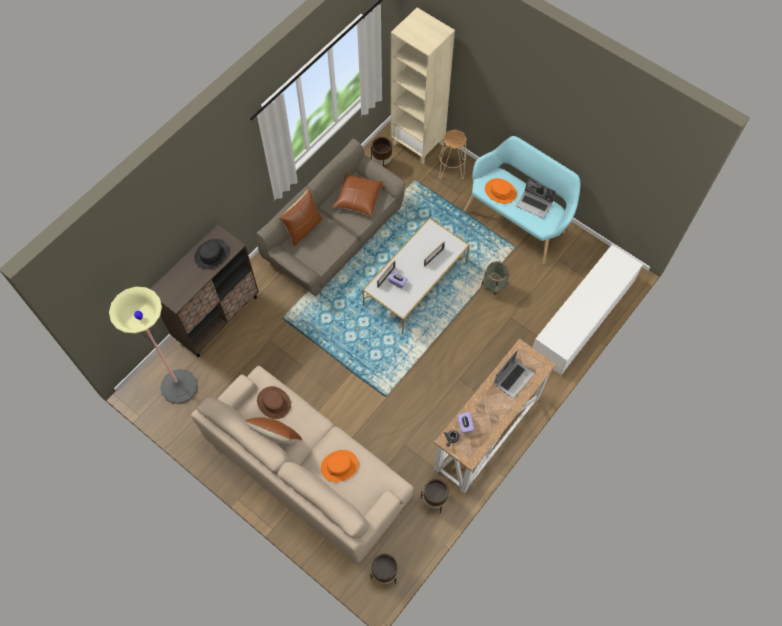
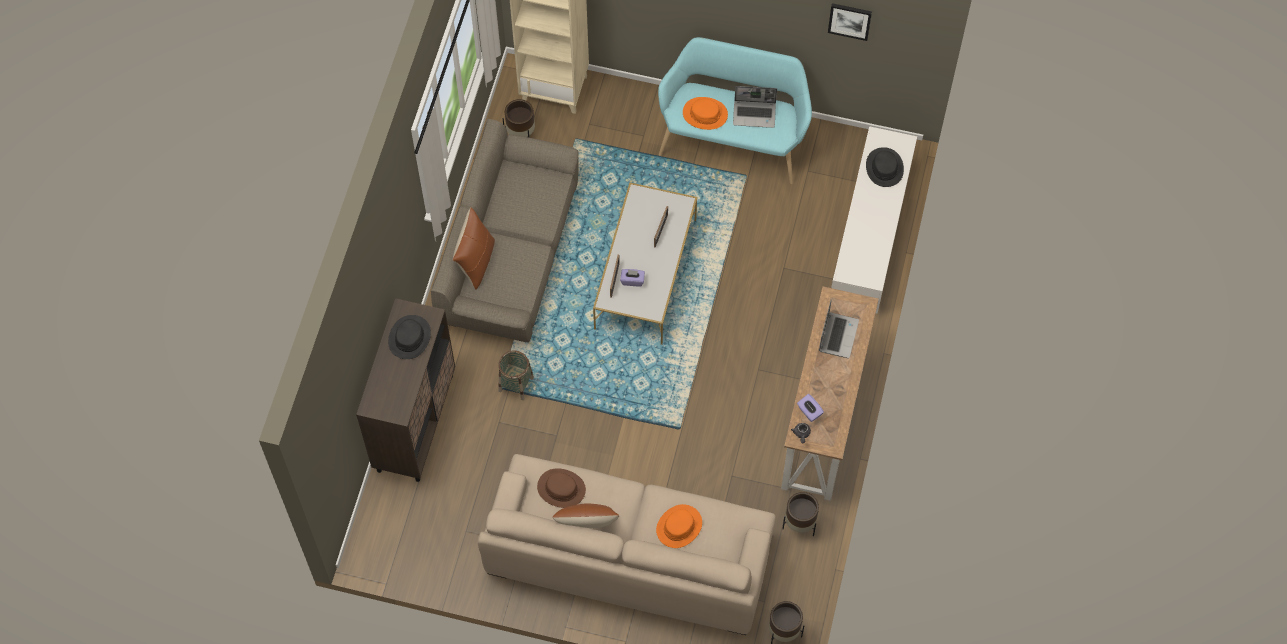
camera: 25 degrees left, 0 degrees up
floor lamp [109,287,198,404] -> none
brown pillow [332,174,384,217] -> none
beige stool [439,129,467,179] -> none
basket [481,261,509,299] -> basket moved to [498,350,534,400]
none -> picture [828,3,872,41]
none -> black hat [866,147,904,187]

